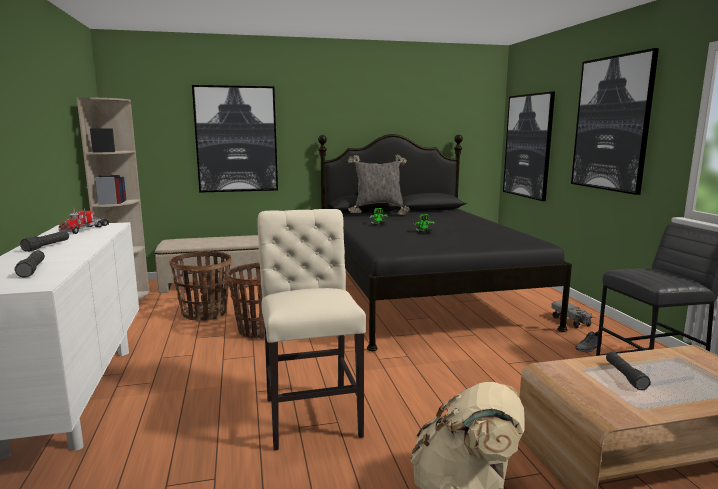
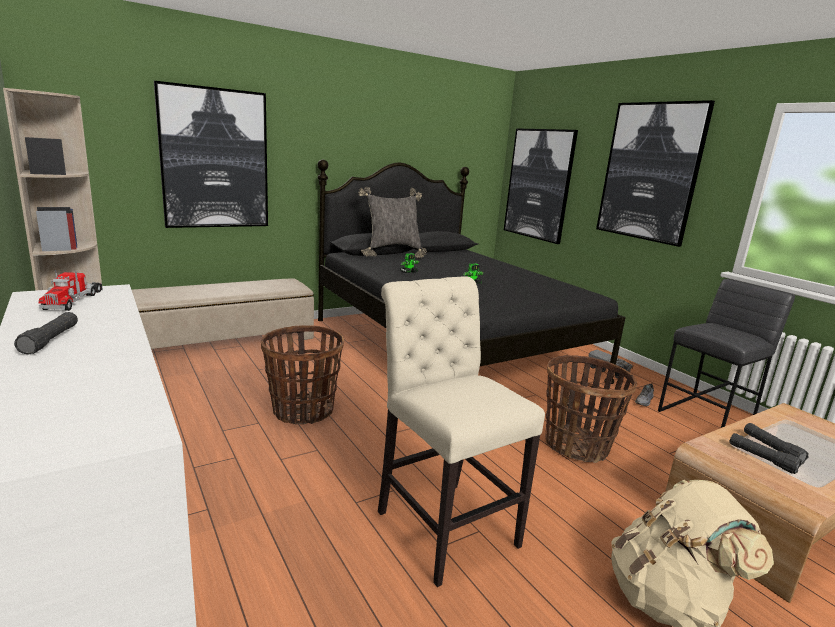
camera: 20 degrees left, 5 degrees up
black flashlight [15,250,45,278] -> black flashlight moved to [729,433,802,474]
basket [170,251,231,321] -> basket moved to [545,355,637,463]

